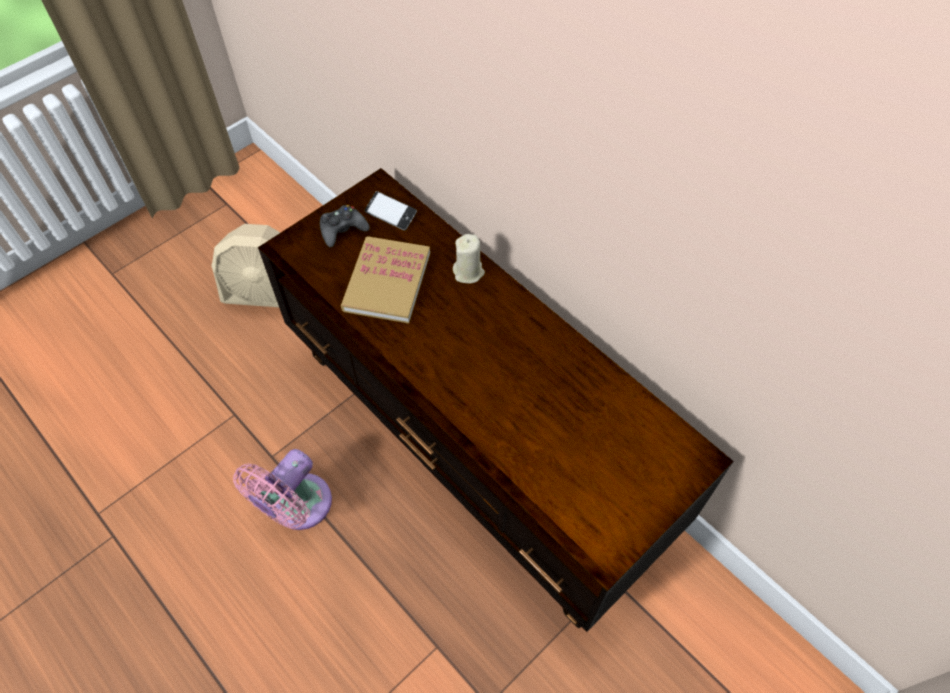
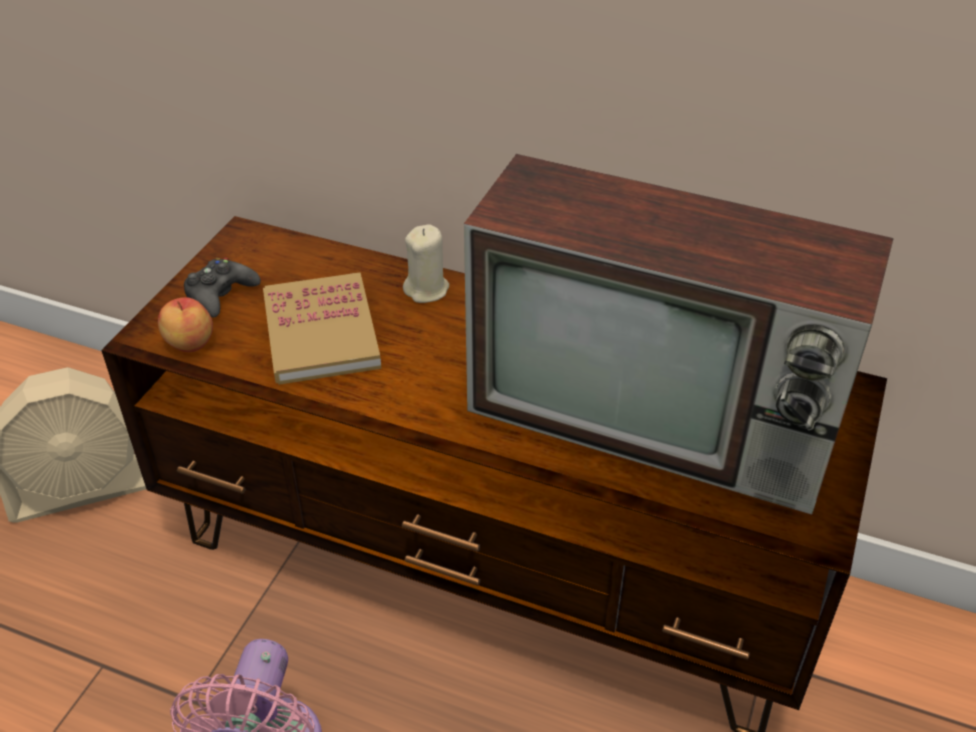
camera: 25 degrees left, 15 degrees down
phone [365,191,417,231] -> none
none -> apple [158,297,213,352]
none -> television [464,154,894,515]

